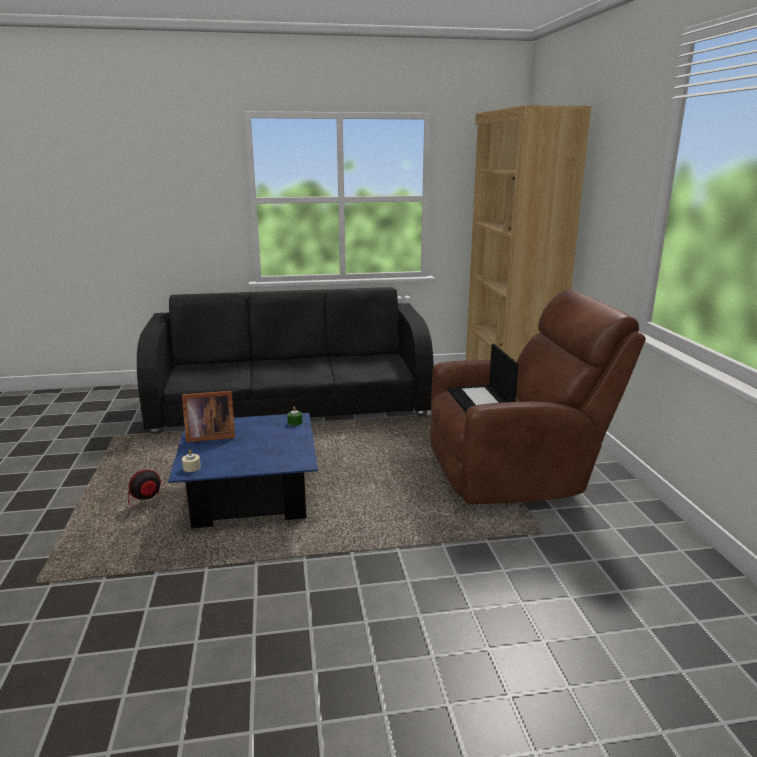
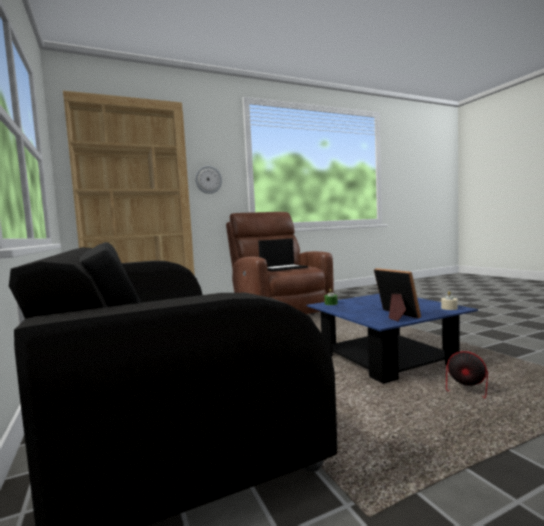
camera: 105 degrees left, 15 degrees down
none -> wall clock [195,166,222,194]

